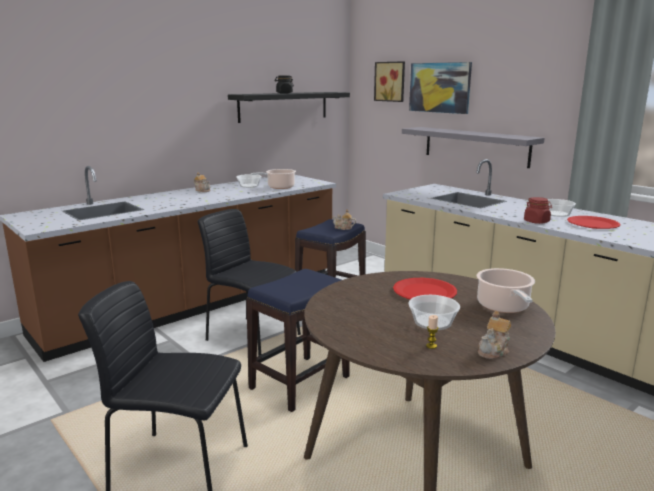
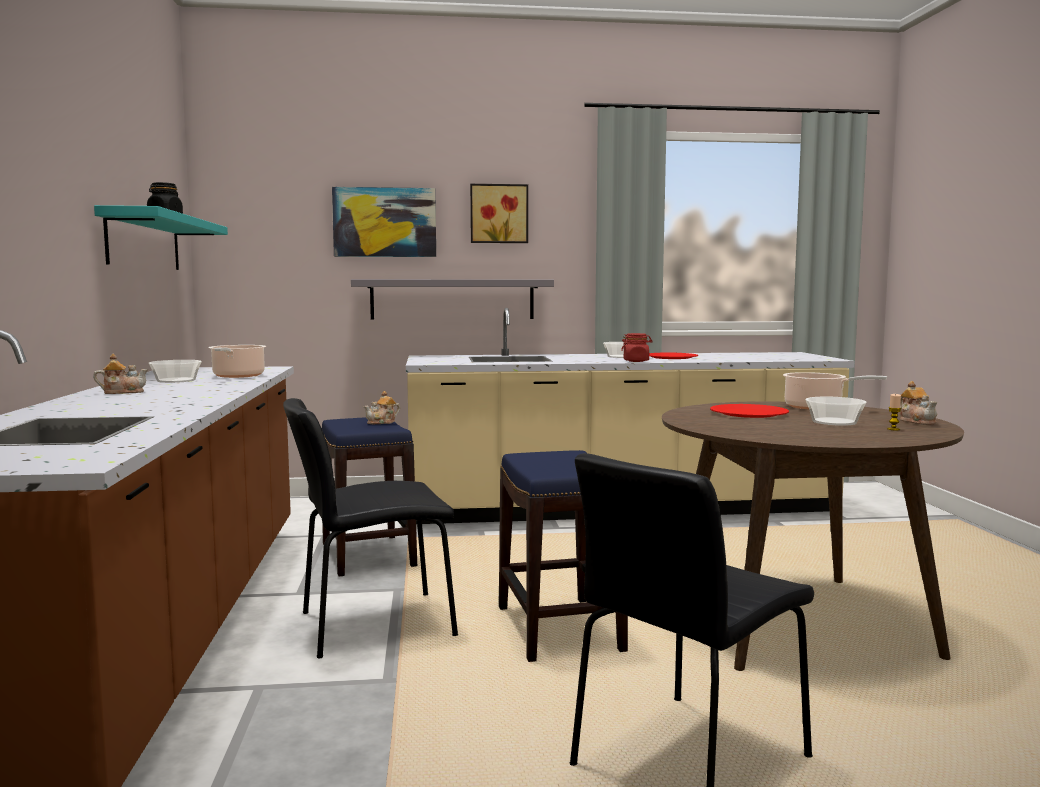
camera: 55 degrees left, 10 degrees down
black shelf [228,92,350,123] -> turquoise shelf [94,205,228,270]
picture [374,61,405,102] -> picture moved to [470,184,528,243]

